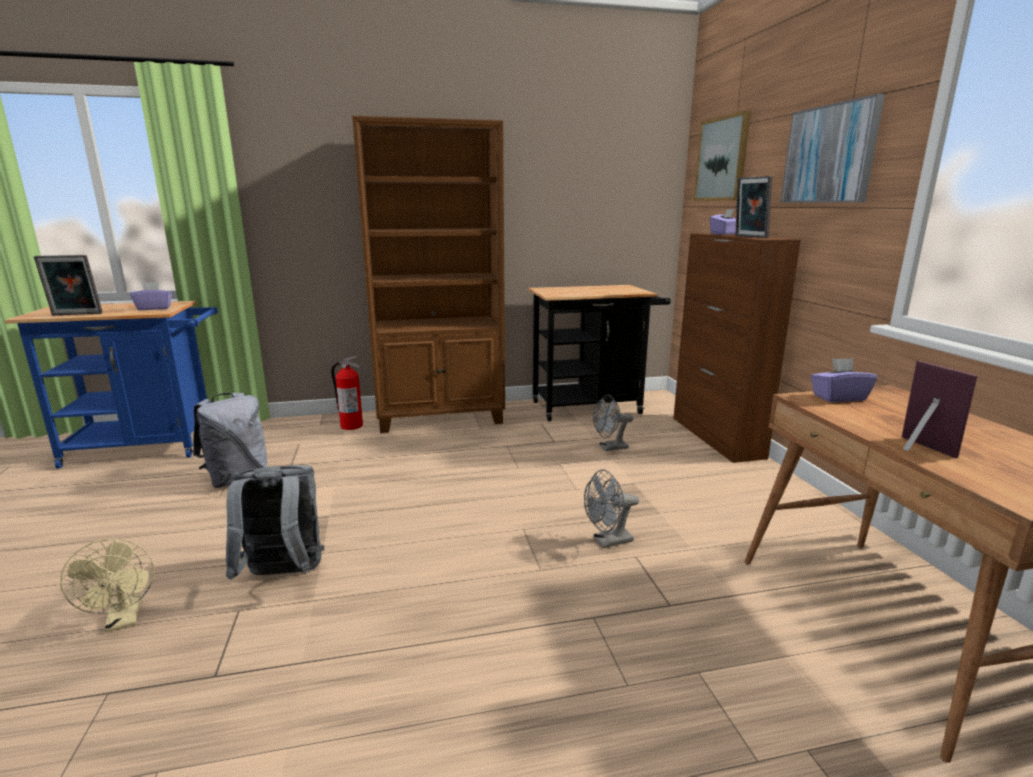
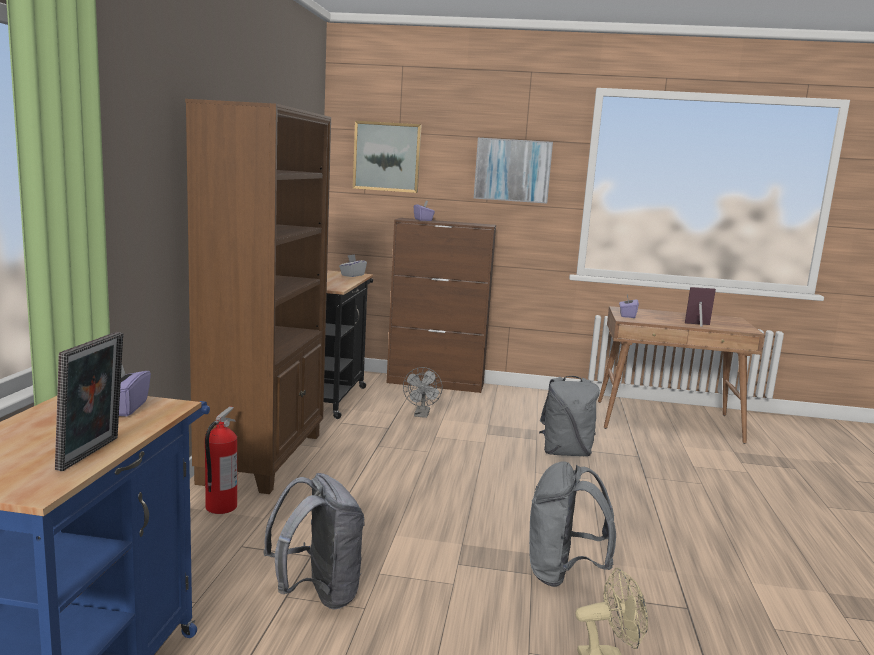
camera: 70 degrees left, 5 degrees down
grey fan [584,469,639,548] -> grey backpack [539,376,600,456]
picture frame [735,176,772,238] -> none
none -> white tissue box [339,254,367,277]

